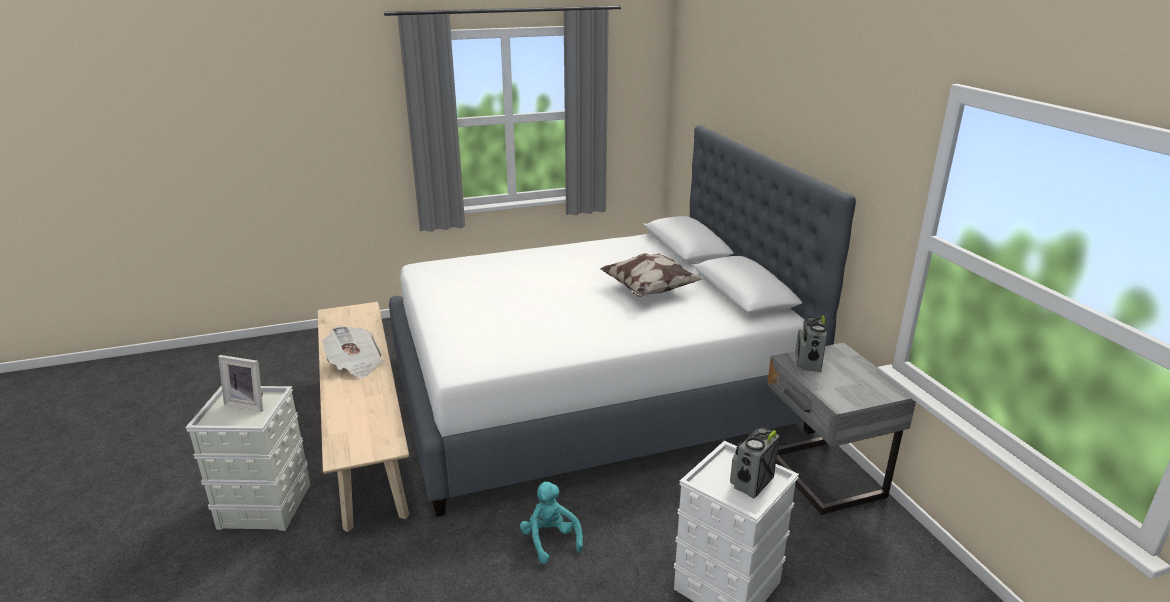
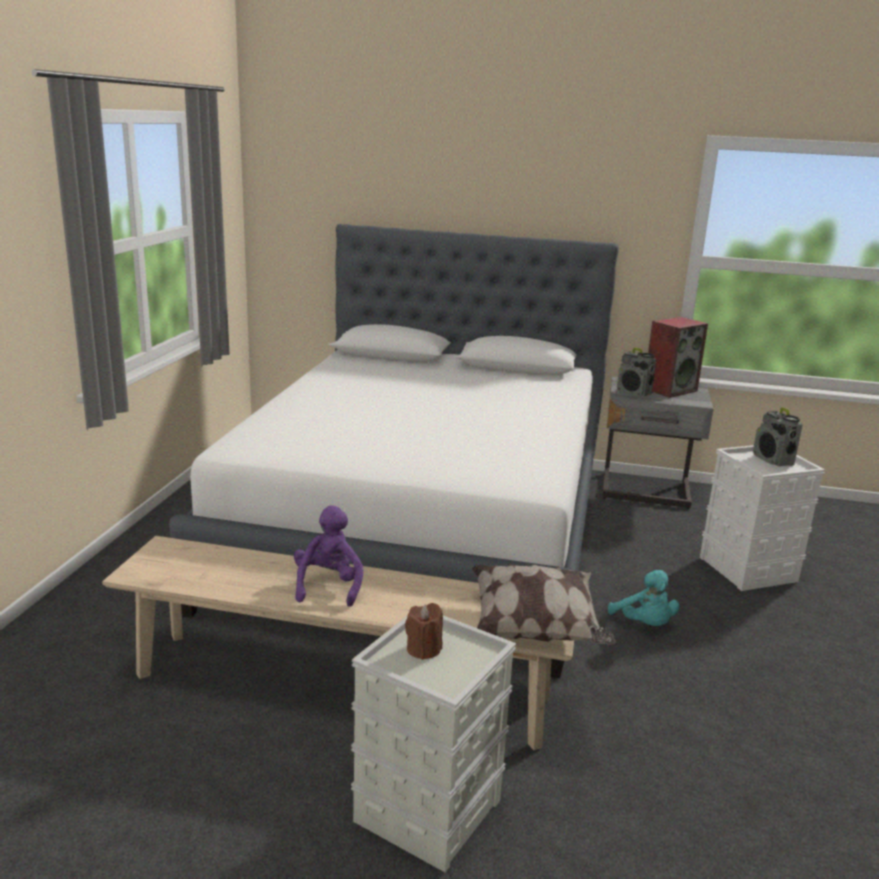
camera: 60 degrees left, 5 degrees down
picture frame [218,355,263,412] -> brown candle [405,603,443,660]
newspaper [323,326,384,379] -> purple plush toy [294,505,363,607]
turquoise plush toy [520,481,583,564] -> turquoise plush toy turned 120 degrees counterclockwise [608,570,679,626]
pillow [600,253,703,297] -> pillow moved to [471,564,615,645]
none -> speaker [648,317,708,398]

